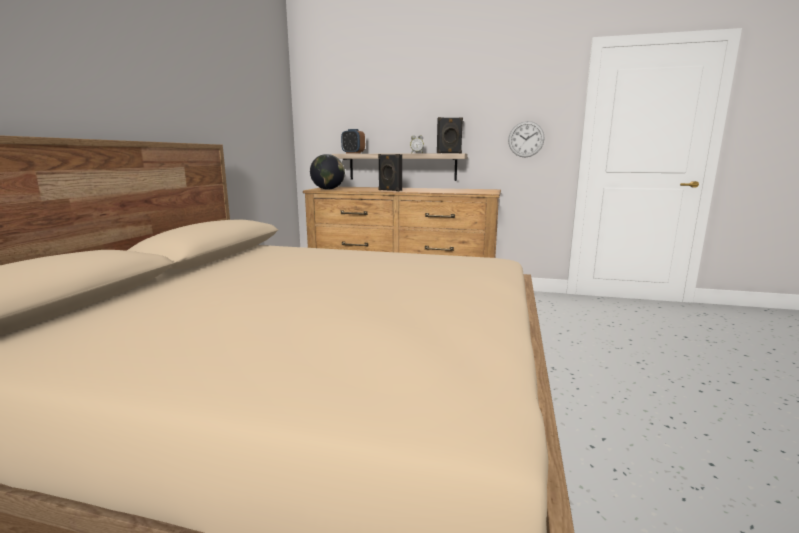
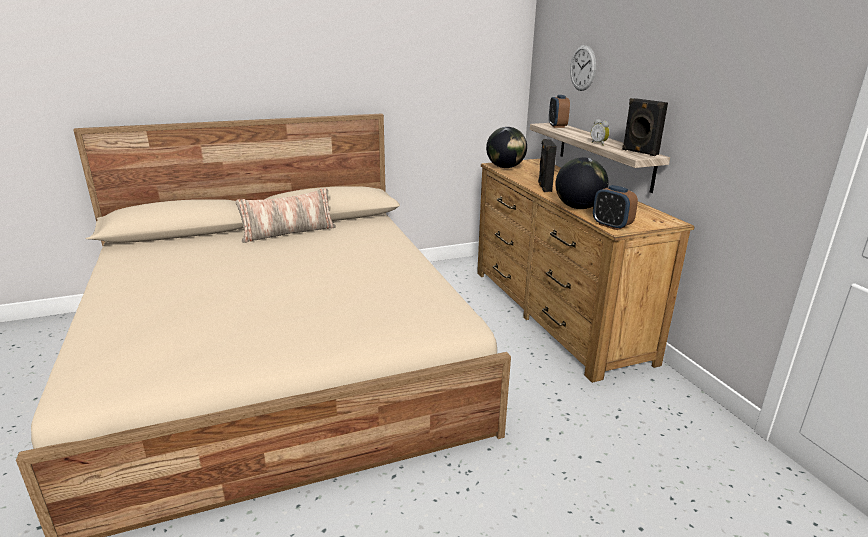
camera: 55 degrees right, 10 degrees up
wall clock [508,121,544,157] -> wall clock moved to [570,45,596,91]
none -> pillow [236,188,336,243]
none -> globe [556,157,608,209]
none -> alarm clock [593,185,638,230]

